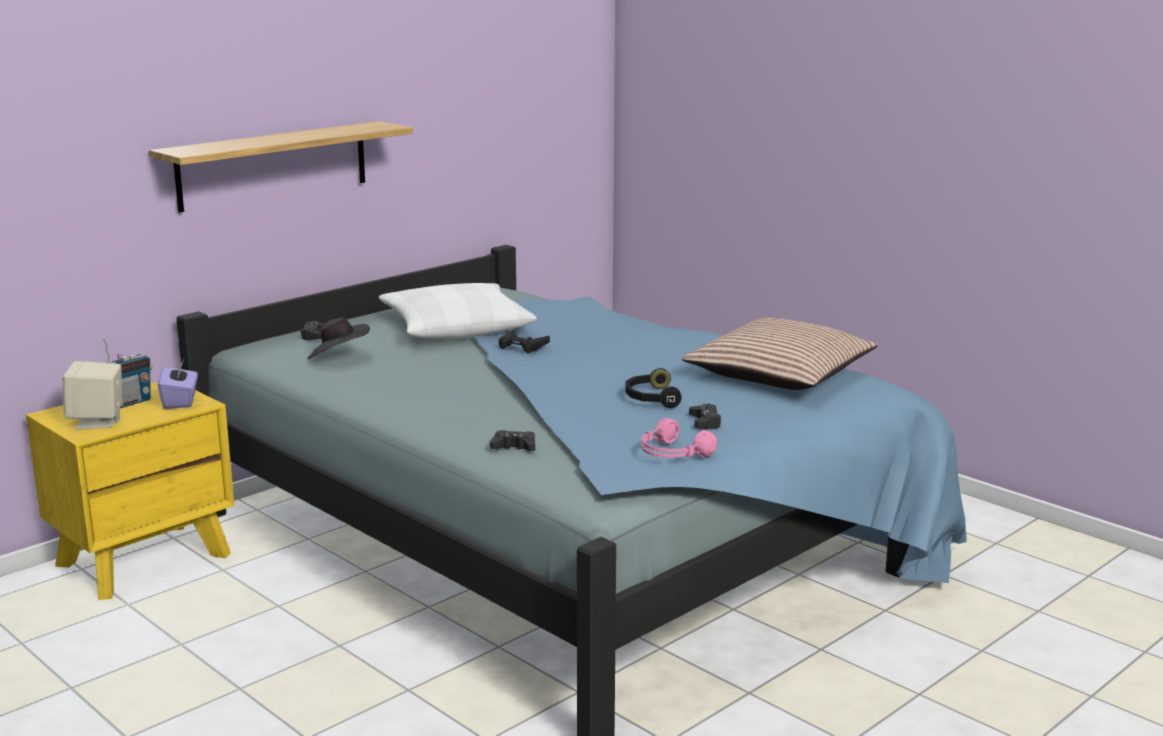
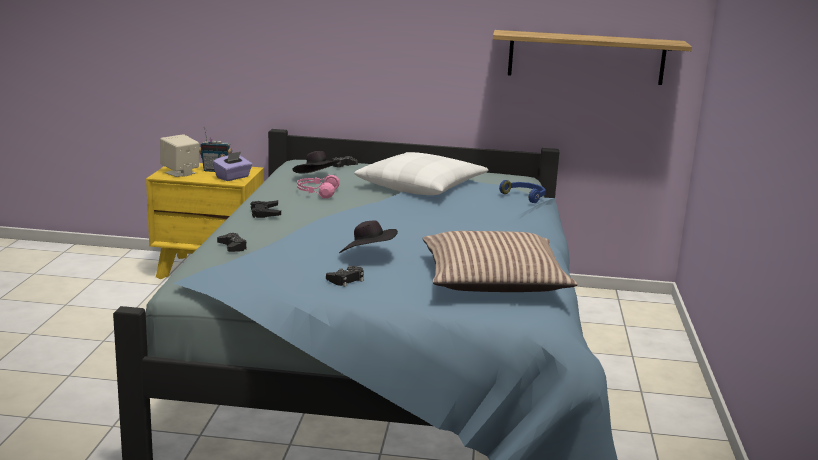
camera: 50 degrees right, 0 degrees up
shelf [149,121,413,213] -> shelf moved to [493,30,692,85]
black game controller [499,330,550,353] -> black game controller moved to [250,200,281,218]
black headphones [625,368,682,408] -> black hat [339,220,398,253]
pink headphones [641,418,717,458] -> pink headphones moved to [297,174,340,198]
none -> blue headphones [499,180,546,203]

